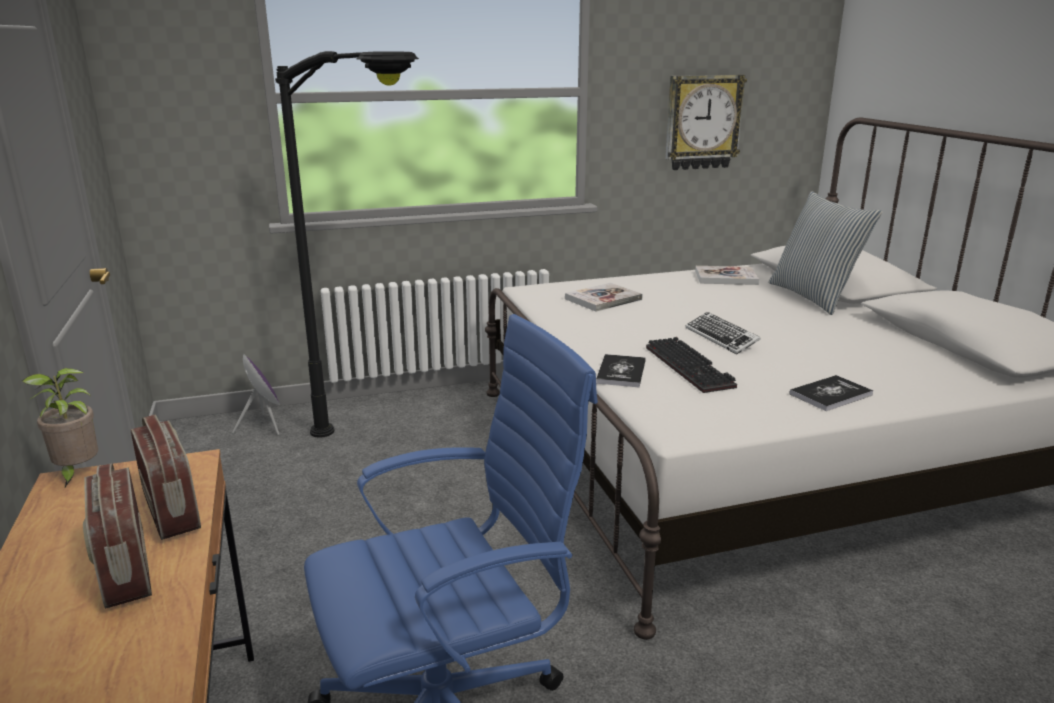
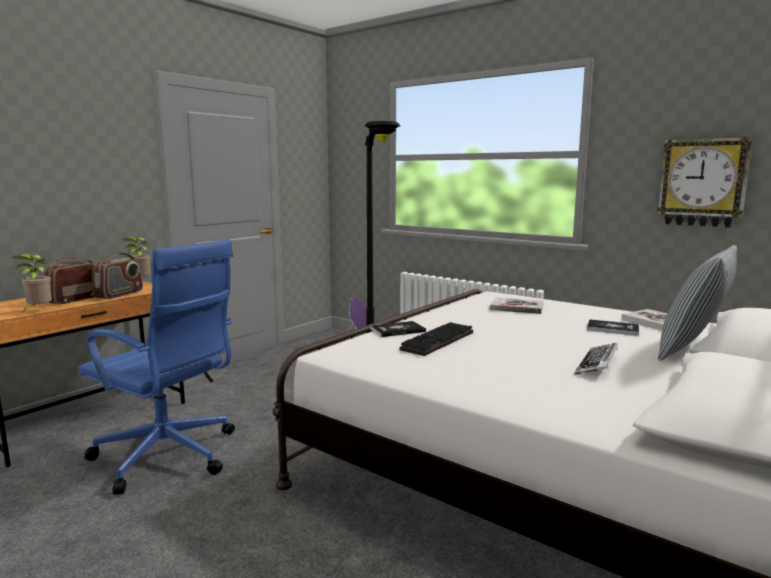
camera: 55 degrees right, 10 degrees down
keyboard [685,312,761,354] -> keyboard moved to [574,343,618,375]
book [789,375,874,411] -> book moved to [587,319,639,336]
none -> potted plant [11,253,52,312]

